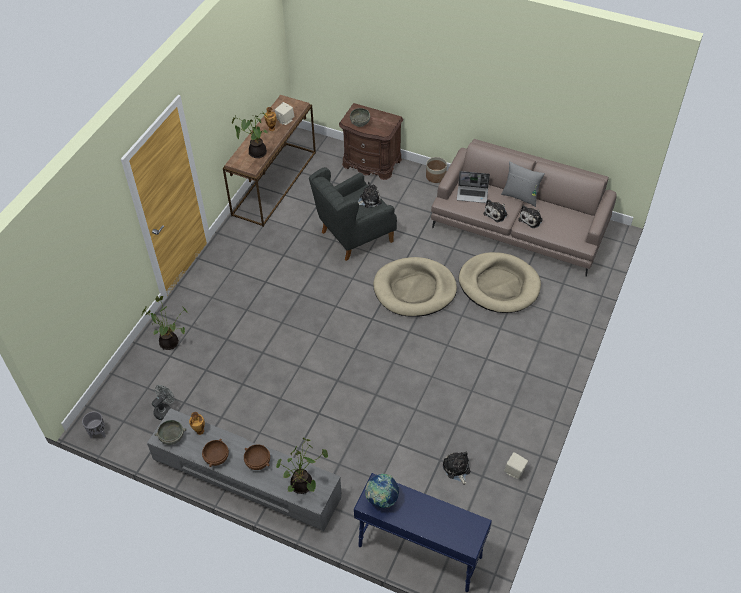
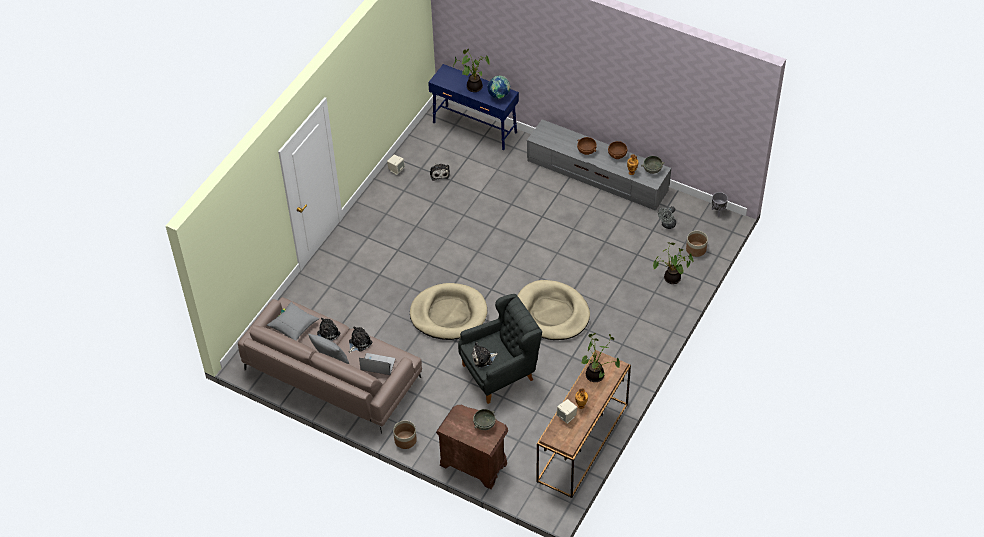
camera: 175 degrees left, 0 degrees up
potted plant [276,437,328,494] -> potted plant moved to [453,49,489,92]
beige dog bed [459,252,541,313] -> beige dog bed moved to [517,280,590,340]
none -> grey pillow [267,302,319,341]
none -> planter [686,231,708,257]

